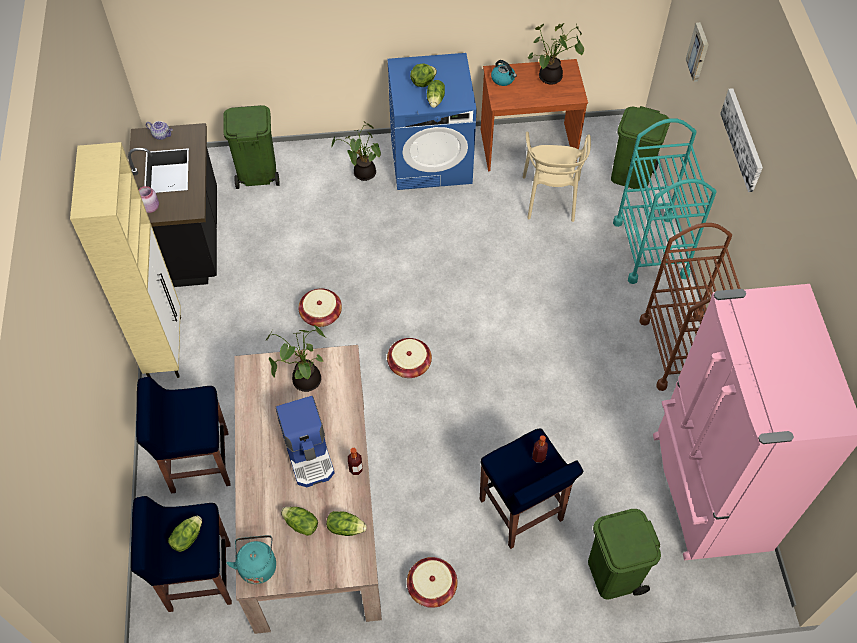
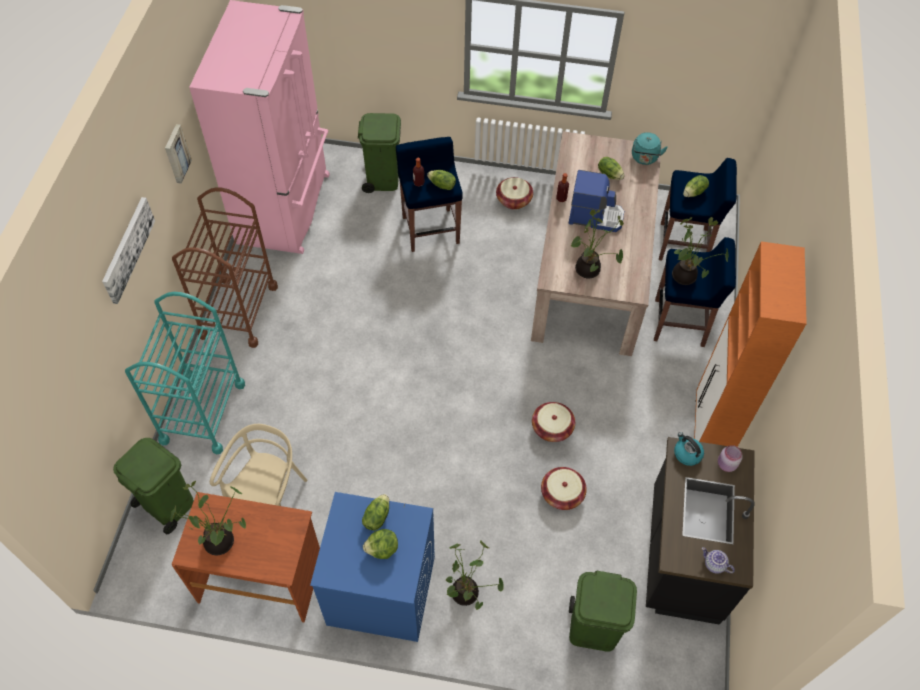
camera: 165 degrees left, 0 degrees up
beige cabinet [70,142,181,378] -> orange cabinet [694,241,807,447]
coffee machine [276,396,335,487] -> coffee machine turned 105 degrees clockwise [568,170,624,232]
lettuce [326,511,367,536] -> lettuce moved to [427,170,456,190]
basket [387,338,432,378] -> basket moved to [541,467,587,510]
kettle [491,60,517,86] -> kettle moved to [674,432,704,466]
picture [686,22,709,82] -> picture moved to [165,124,192,184]
none -> potted plant [672,217,728,285]

